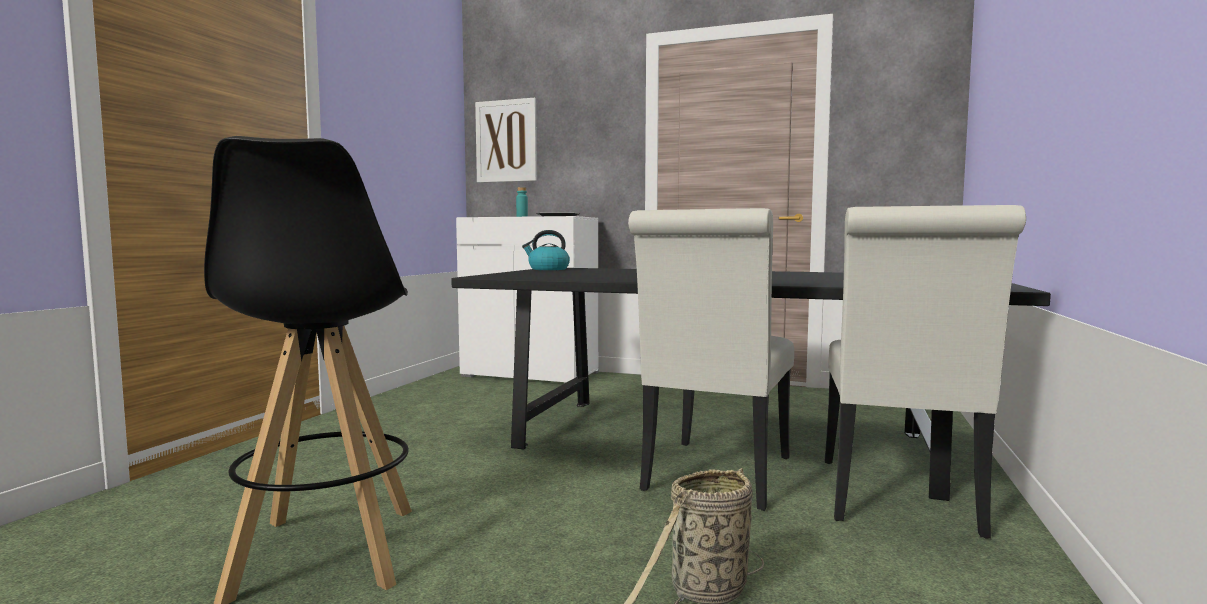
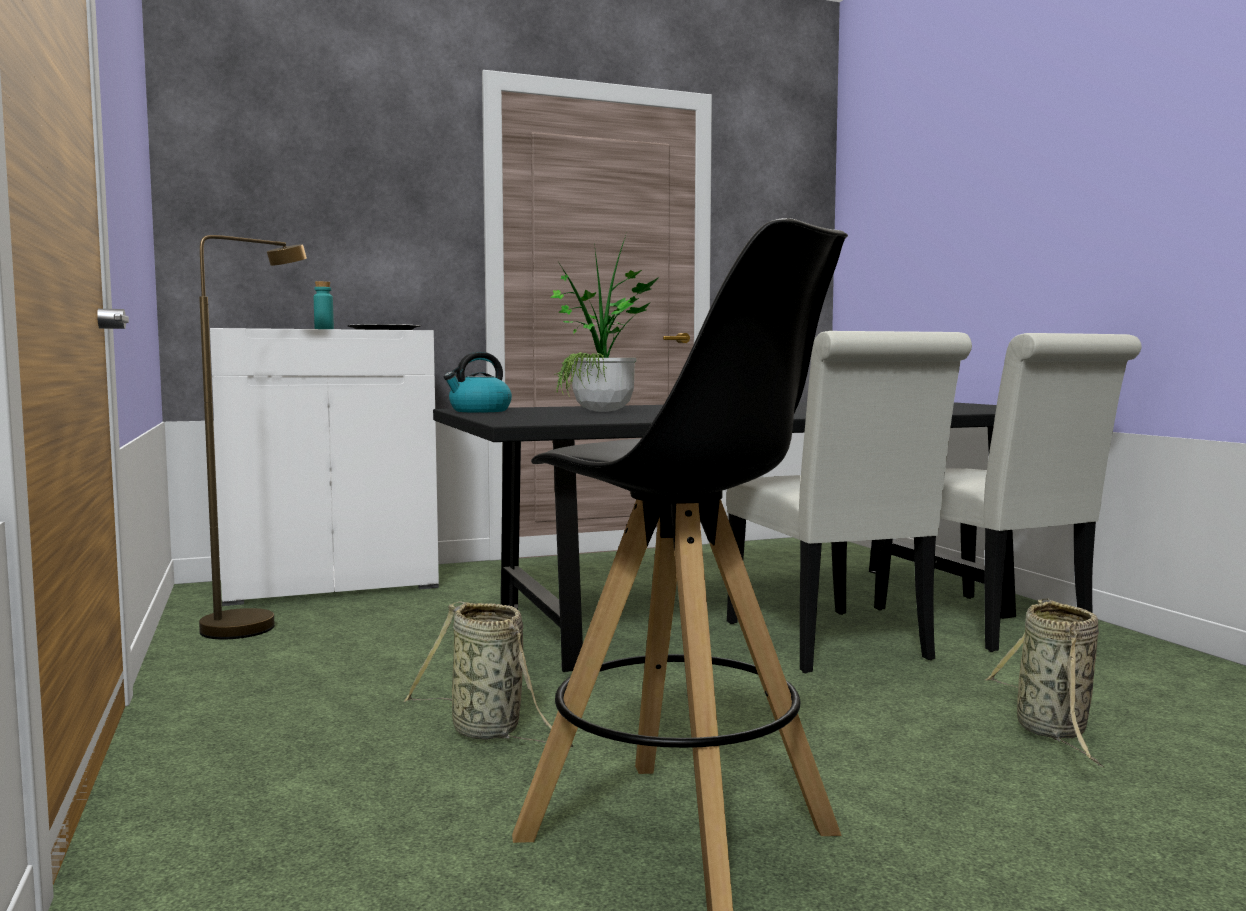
camera: 40 degrees left, 0 degrees up
picture [475,98,537,183] -> none
none -> brown floor lamp [199,235,307,639]
none -> basket [404,601,573,747]
none -> potted plant [550,236,659,412]

